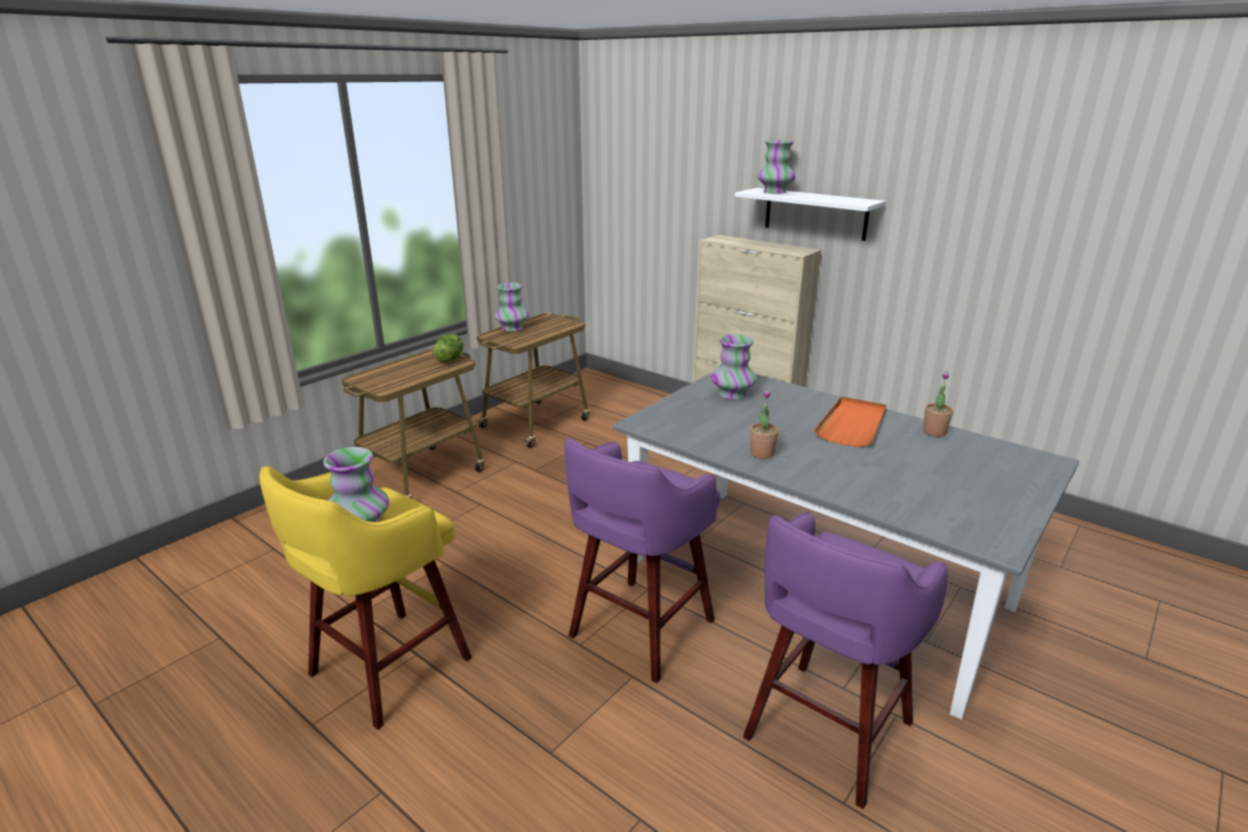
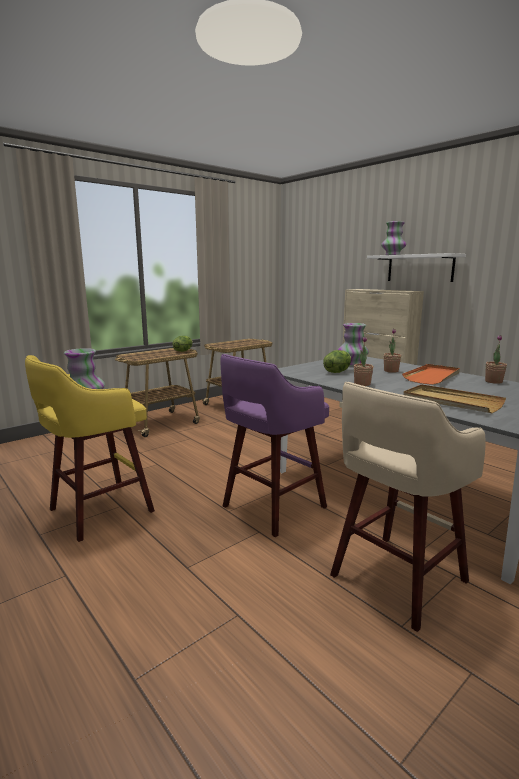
camera: 10 degrees right, 10 degrees down
vase [495,282,529,332] -> none
purple stool [743,512,948,809] -> beige stool [330,382,486,632]
none -> lettuce [323,350,351,373]
none -> potted plant [384,329,401,373]
none -> beige tray [403,384,506,413]

